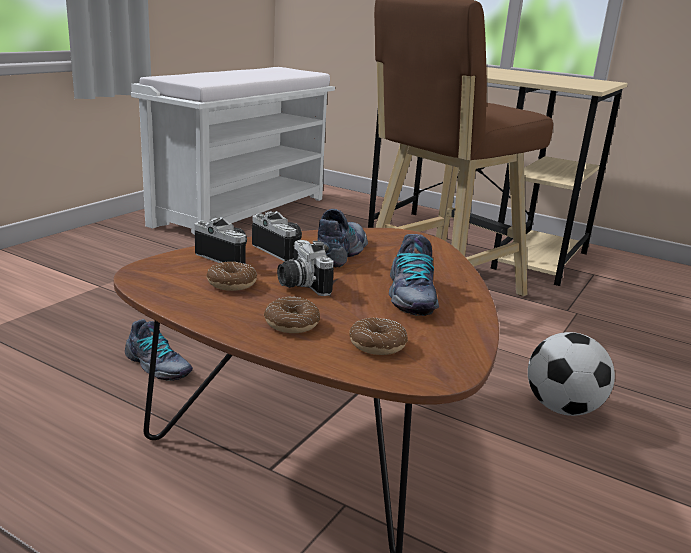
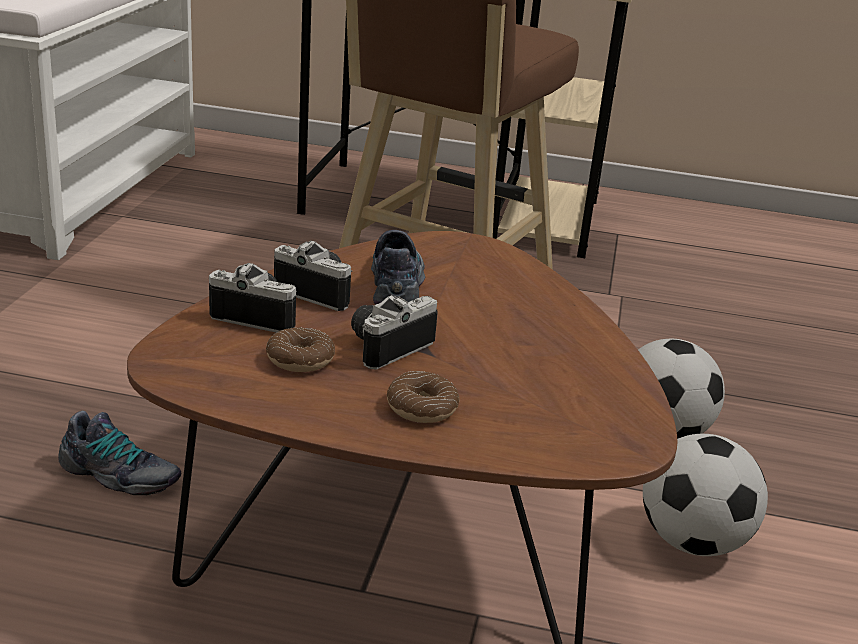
camera: 20 degrees left, 5 degrees up
camera [277,240,334,296] -> camera turned 90 degrees clockwise [351,295,438,370]
donut [349,318,408,355] -> none
shoe [389,234,439,316] -> none
none -> football [643,434,768,556]

